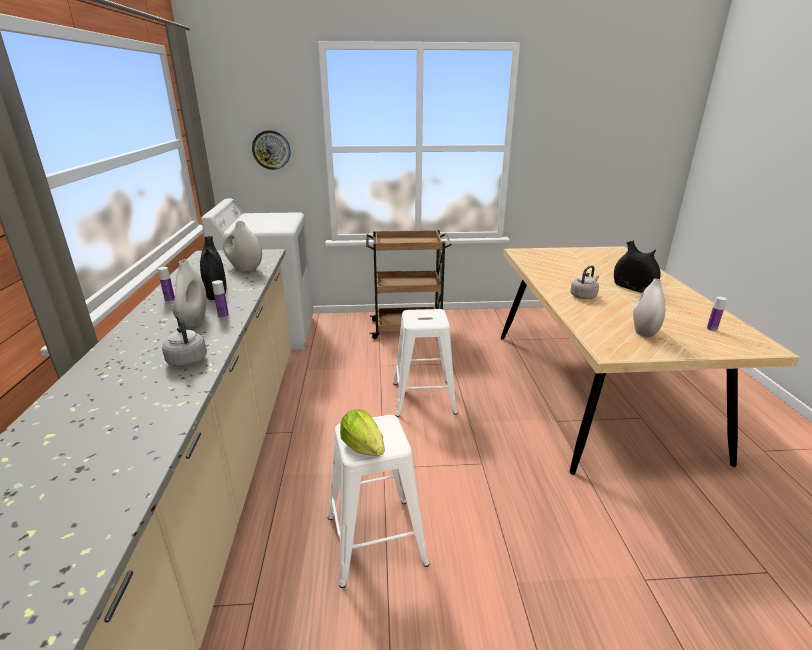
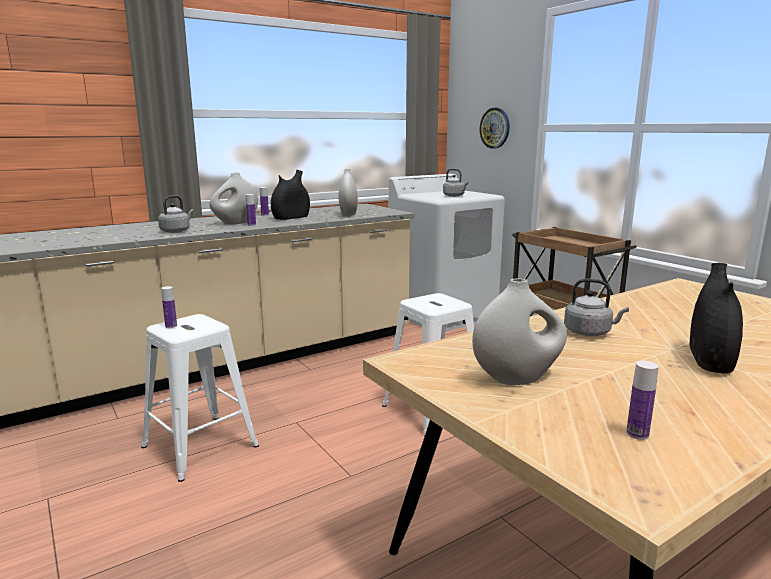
camera: 60 degrees right, 10 degrees down
lettuce [340,409,385,456] -> bottle [161,286,177,328]
none -> grey kettle [443,169,469,197]

